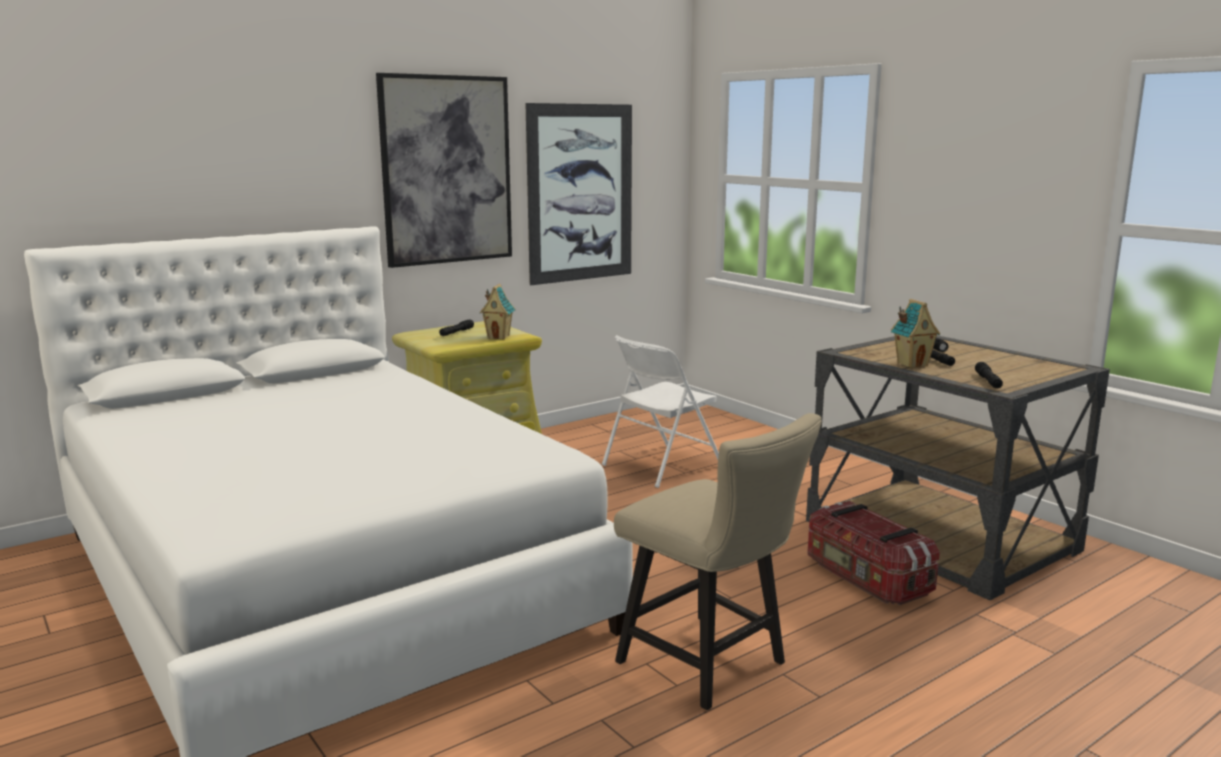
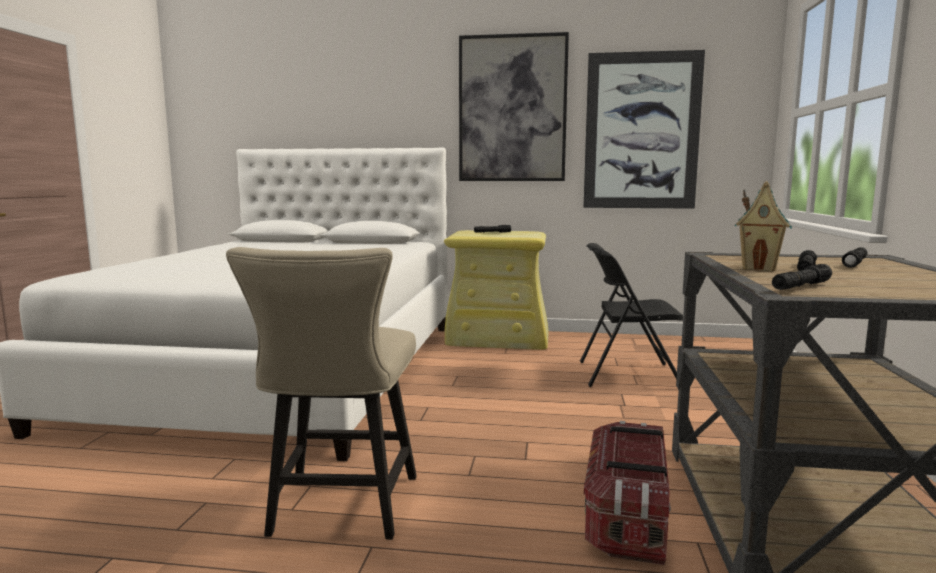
camera: 45 degrees right, 5 degrees down
toy house [480,284,515,339] -> none
white chair [602,335,719,488] -> black chair [580,243,683,387]

